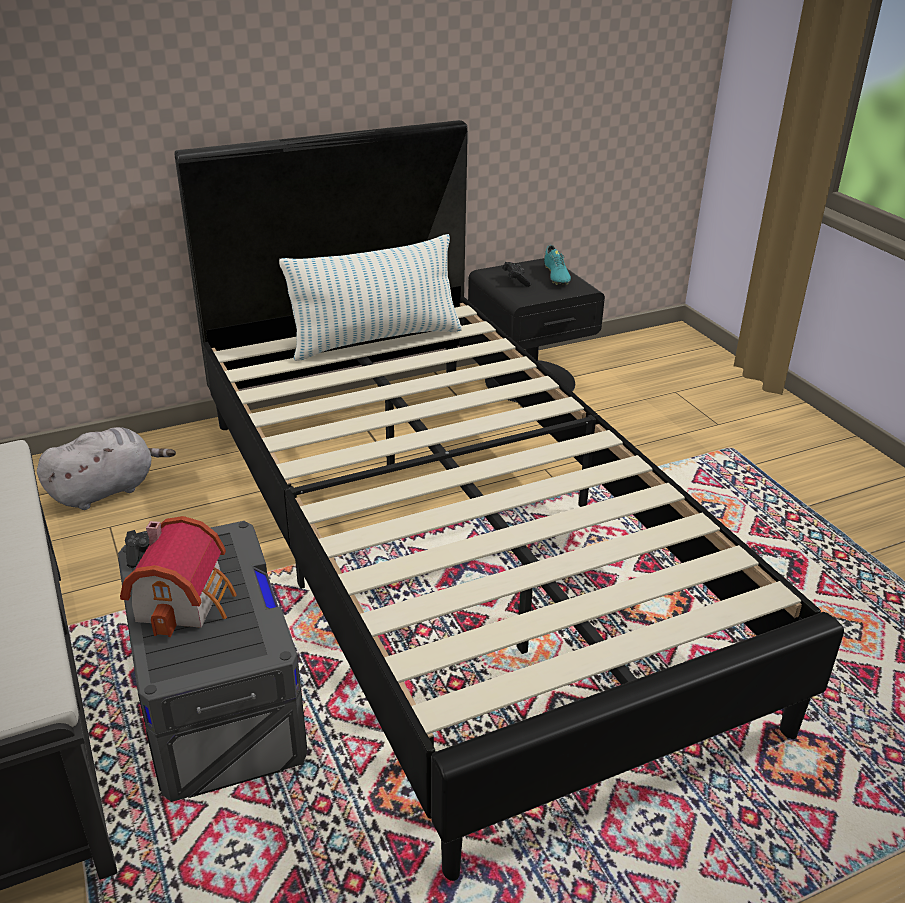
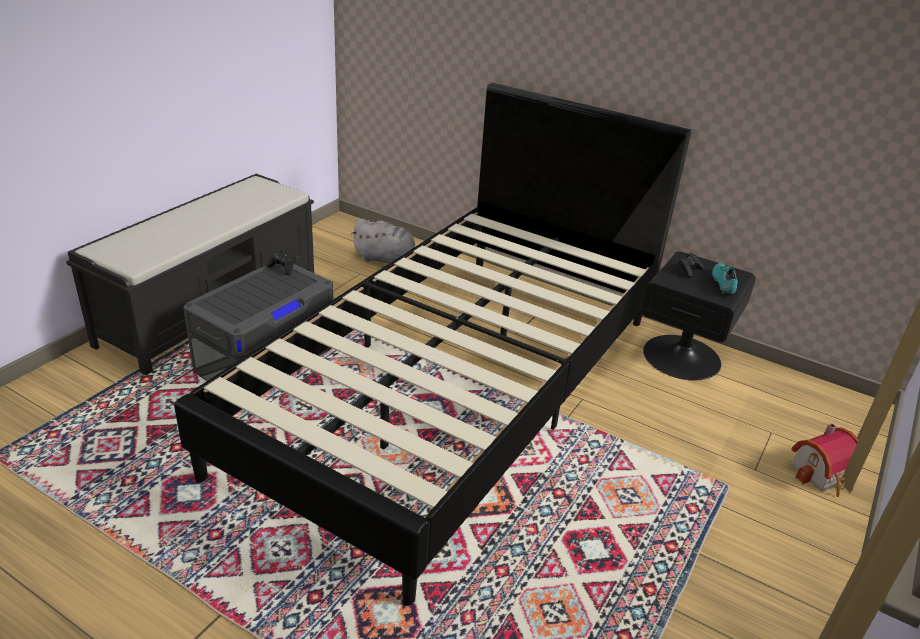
camera: 55 degrees right, 0 degrees up
toy house [120,516,237,637] -> toy house moved to [791,423,859,497]
pillow [279,234,462,361] -> none
turquoise shoe [544,245,571,285] -> turquoise shoe turned 135 degrees clockwise [712,263,738,294]

